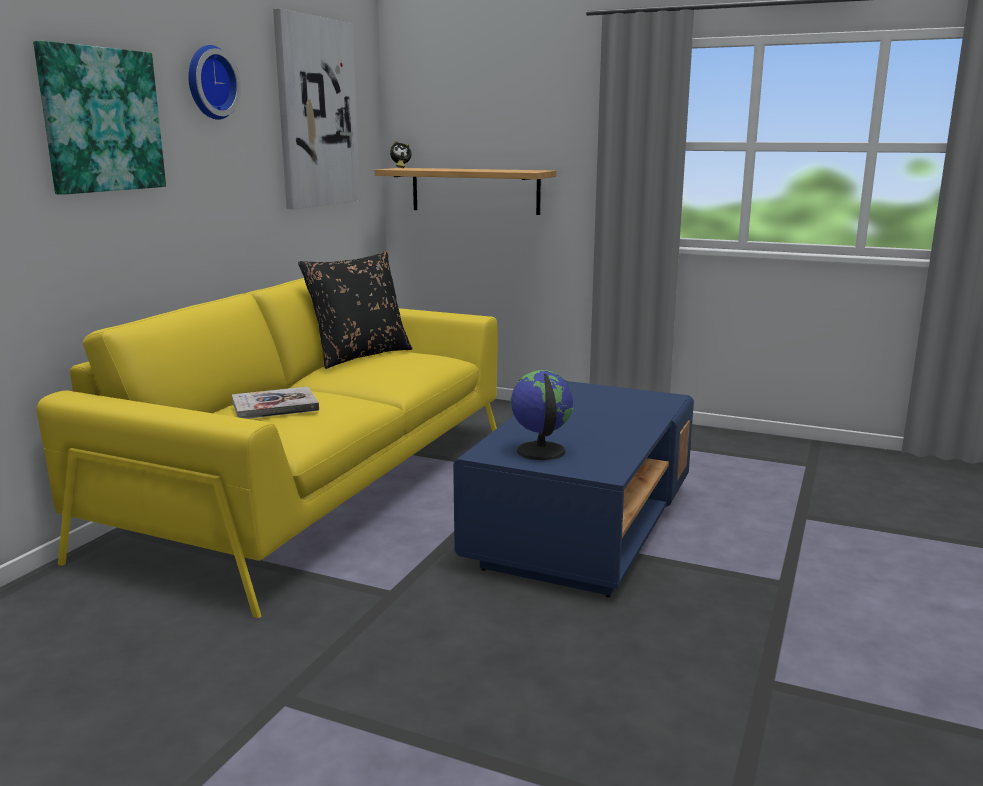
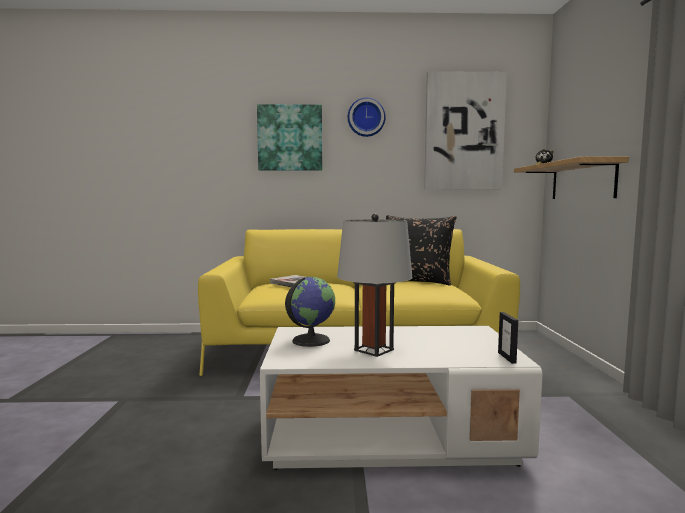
camera: 65 degrees right, 10 degrees down
blue coffee table [453,381,694,597] -> white coffee table [260,326,543,470]
none -> grey table lamp [337,214,412,357]
none -> picture frame [498,312,518,364]

